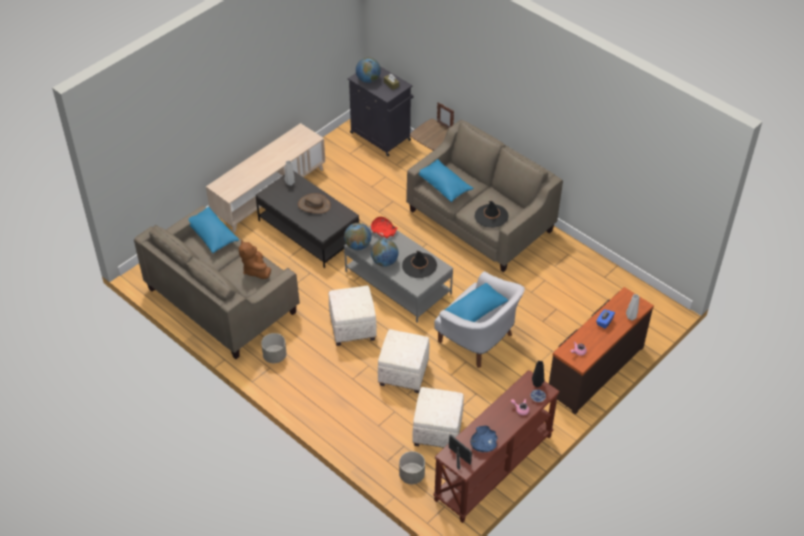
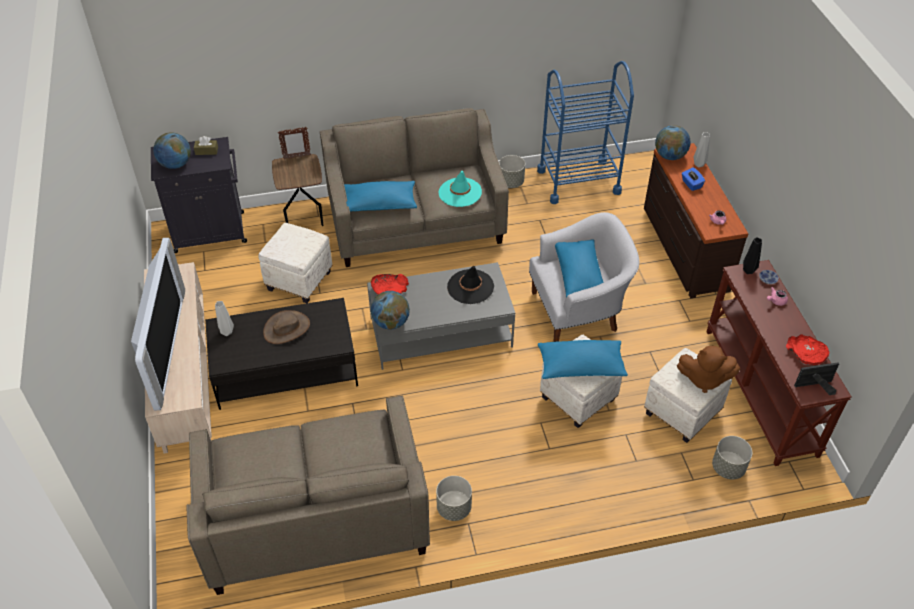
camera: 55 degrees left, 0 degrees up
blue pillow [188,207,239,253] -> blue pillow moved to [538,340,628,379]
brown plush toy [239,240,271,279] -> brown plush toy moved to [677,346,740,393]
white ottoman [328,286,377,346] -> white ottoman moved to [258,223,333,303]
globe [371,239,399,267] -> globe moved to [655,125,691,160]
blue bowl [470,426,498,452] -> red bowl [786,334,829,365]
black hat [474,201,509,228] -> turquoise hat [439,171,482,207]
none -> television [131,238,185,410]
none -> grey planter [499,155,525,188]
none -> blue cart [537,61,634,204]

